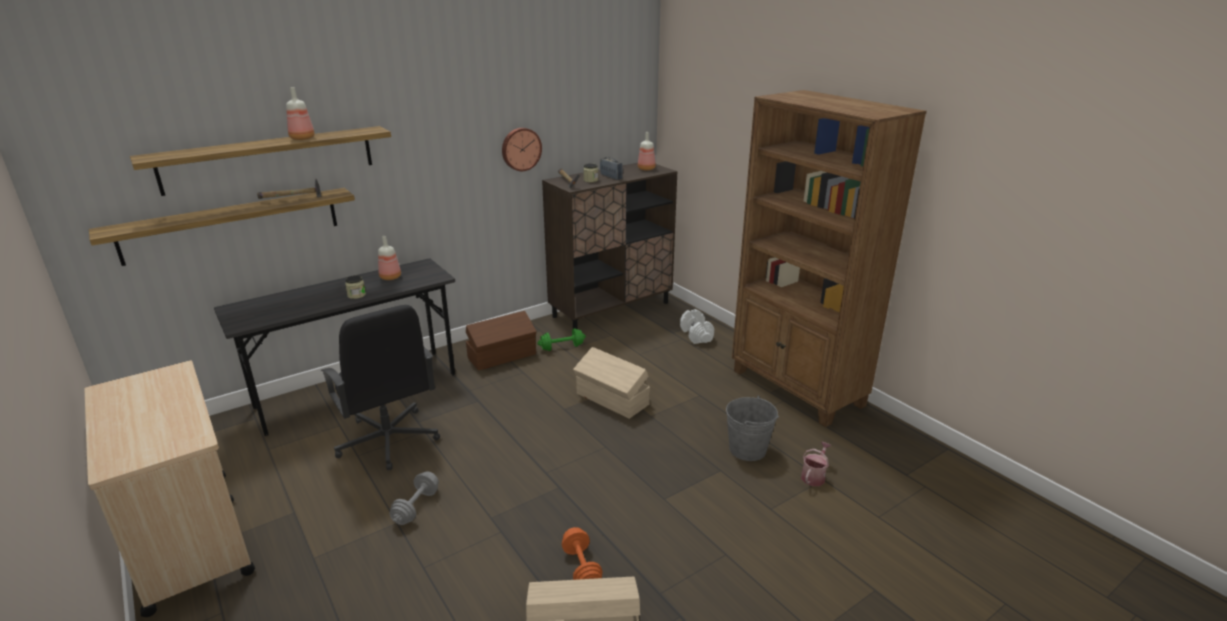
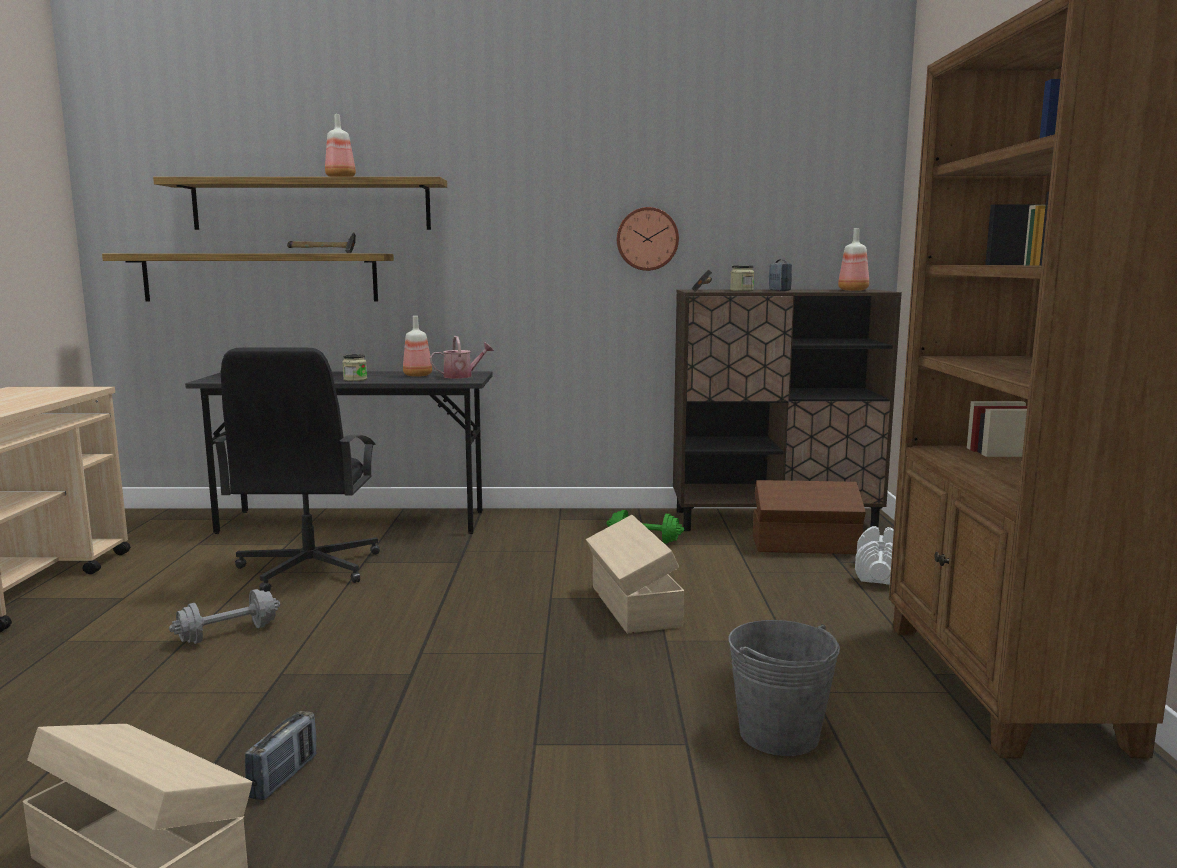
camera: 35 degrees right, 15 degrees down
brown storage box [466,311,537,371] -> brown storage box moved to [753,480,866,554]
orange dumbbell [562,527,603,580] -> radio [245,711,316,800]
watering can [801,442,831,486] -> watering can moved to [430,336,494,379]

